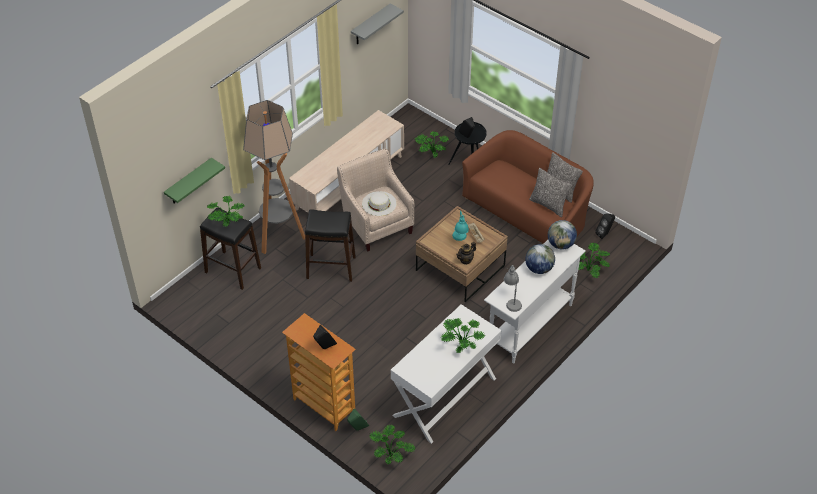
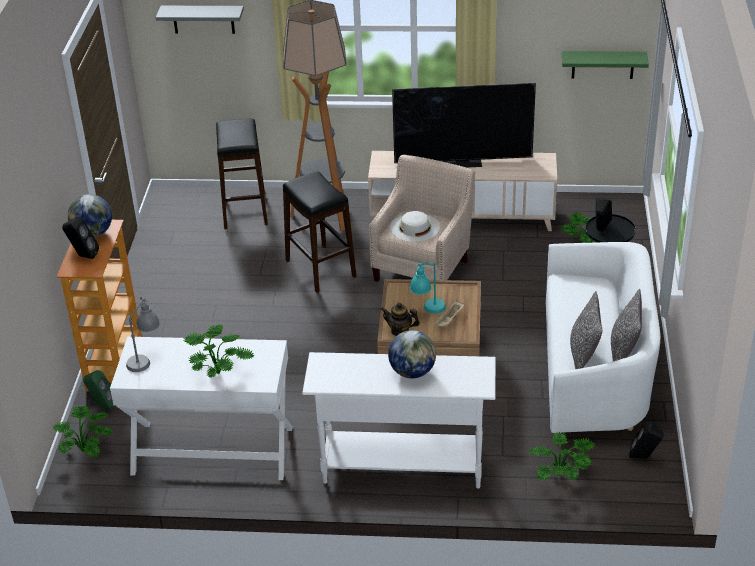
camera: 55 degrees right, 10 degrees down
green shelf [164,158,225,204] -> green shelf moved to [562,51,649,79]
potted plant [207,196,245,227] -> none
grey shelf [351,3,404,44] -> grey shelf moved to [155,6,244,34]
brown sofa [462,130,594,244] -> white sofa [546,242,660,434]
grey table lamp [504,265,522,312] -> grey table lamp moved to [126,297,160,372]
globe [548,220,577,249] -> globe moved to [68,194,112,238]
none -> television [392,83,536,168]

